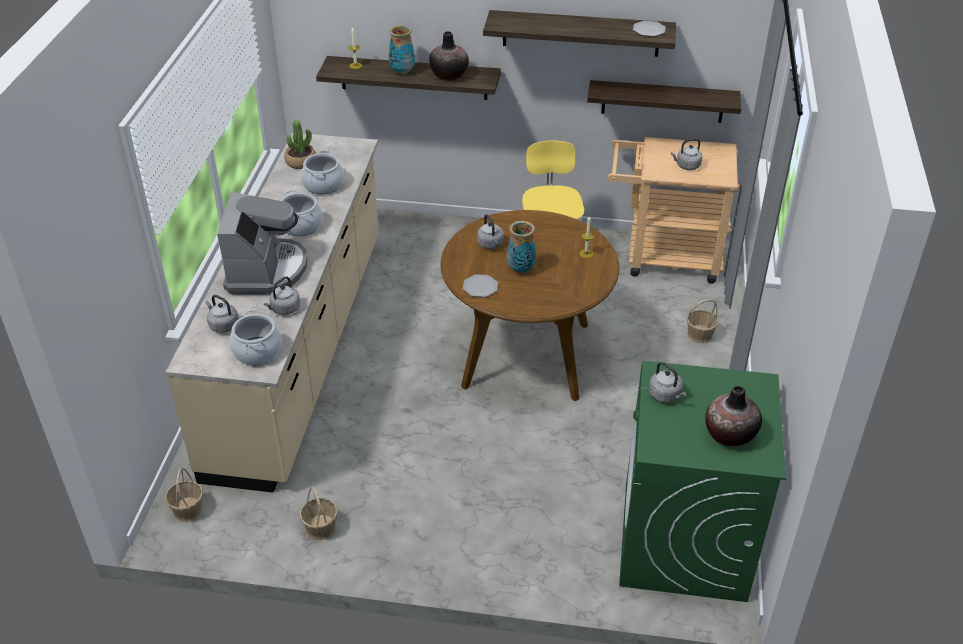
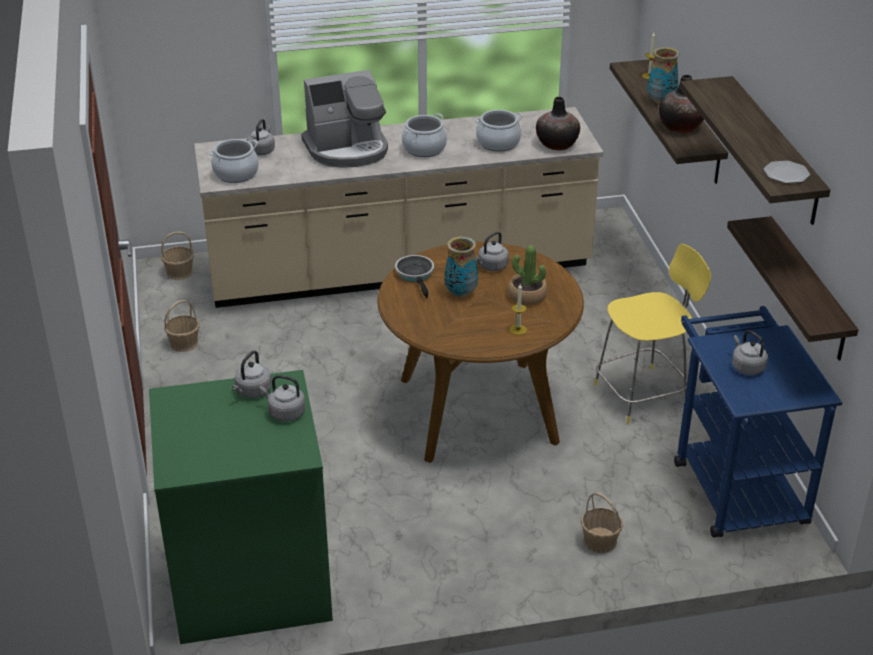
camera: 70 degrees right, 5 degrees down
grey kettle [264,276,300,315] -> grey kettle moved to [260,375,305,421]
potted plant [285,120,316,169] -> potted plant moved to [508,246,547,305]
plate [463,274,498,297] -> frying pan [395,255,434,299]
beige cart [608,137,740,284] -> blue cart [674,306,842,538]
vase [705,386,762,446] -> vase moved to [536,97,580,150]

